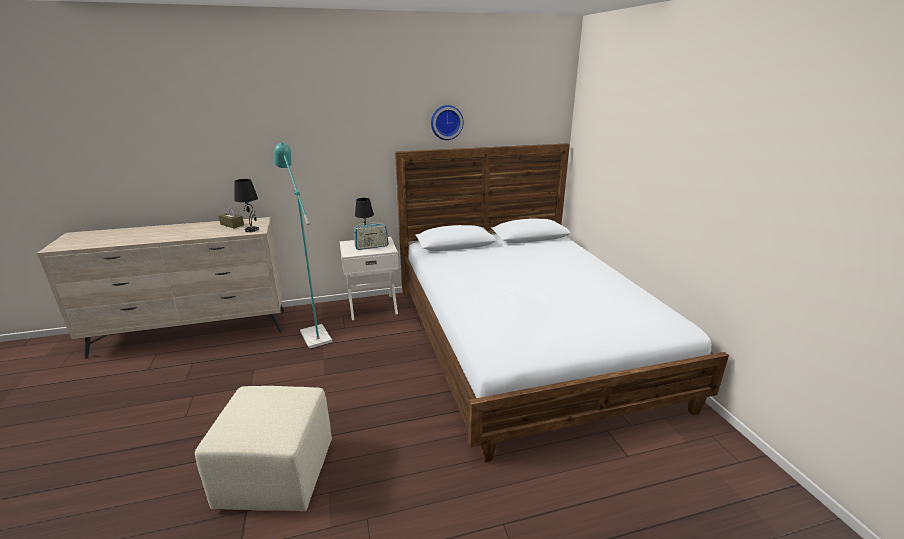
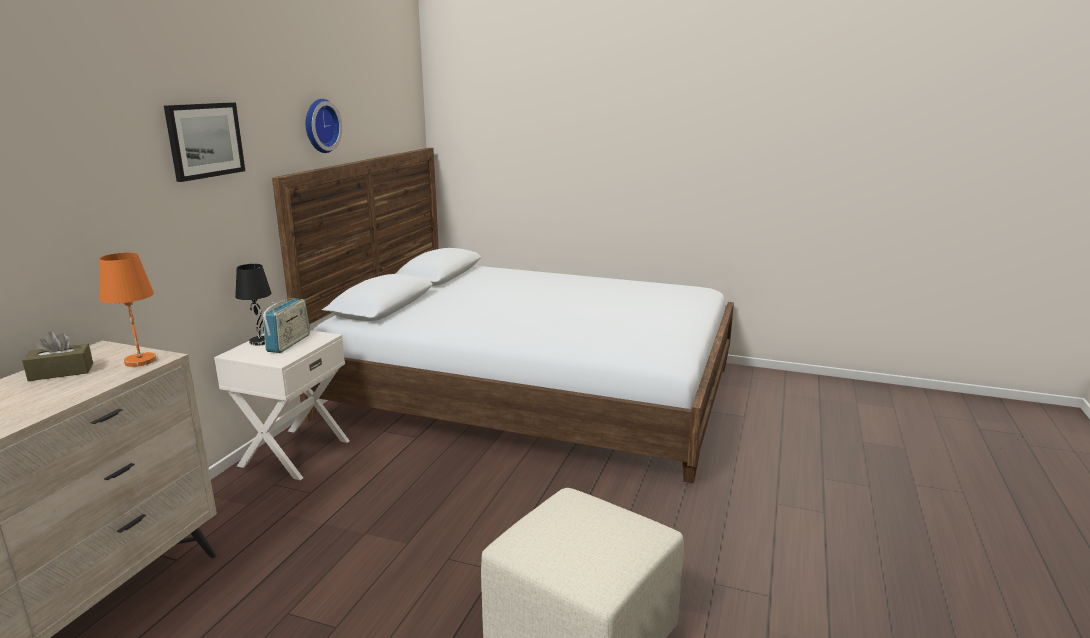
camera: 55 degrees left, 5 degrees down
black table lamp [234,179,259,232] -> orange table lamp [100,253,156,367]
turquoise floor lamp [274,142,332,349] -> none
none -> picture [164,102,245,182]

